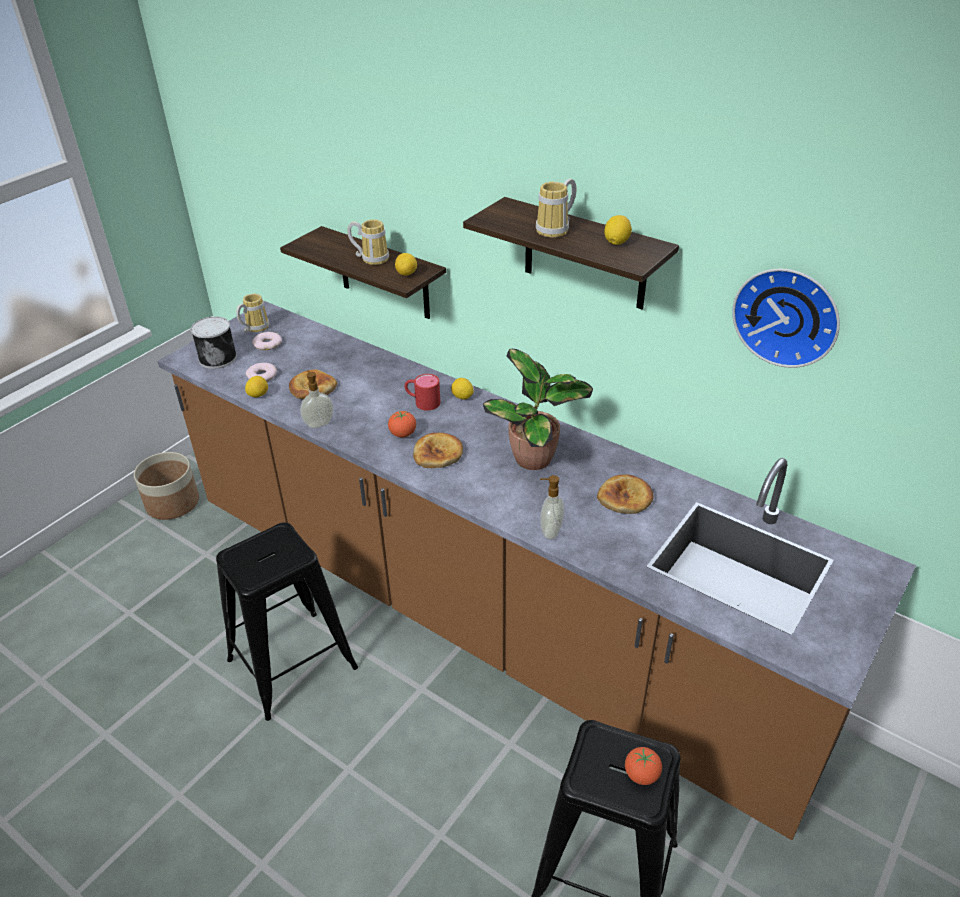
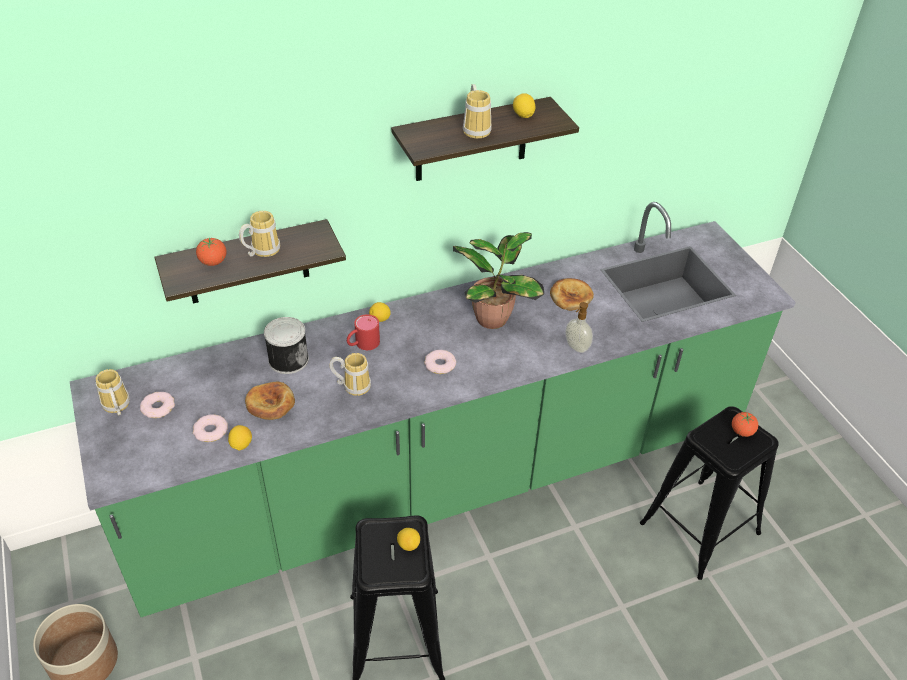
camera: 60 degrees left, 5 degrees up
brown counter [157,301,916,840] -> green counter [70,202,796,617]
can [191,316,237,369] -> can moved to [264,317,309,374]
soap dispenser [300,371,333,428] -> none
tomato [388,411,416,437] -> tomato moved to [196,238,227,266]
lemon [395,253,417,276] -> lemon moved to [397,528,420,551]
bread [413,433,463,468] -> donut [424,350,456,374]
wall clock [732,268,840,368] -> none
none -> mug [330,353,371,396]

